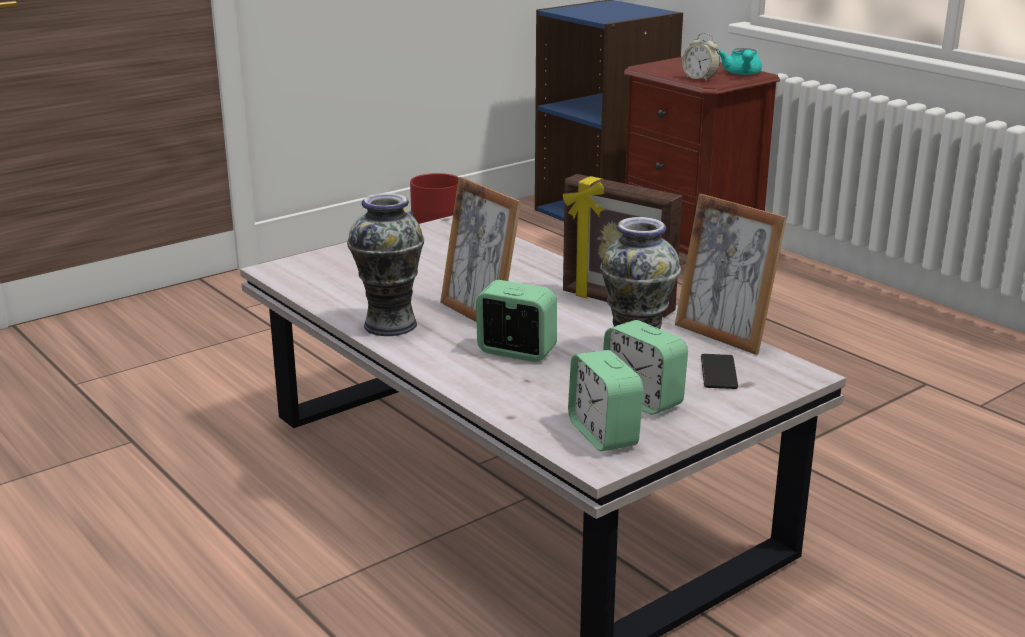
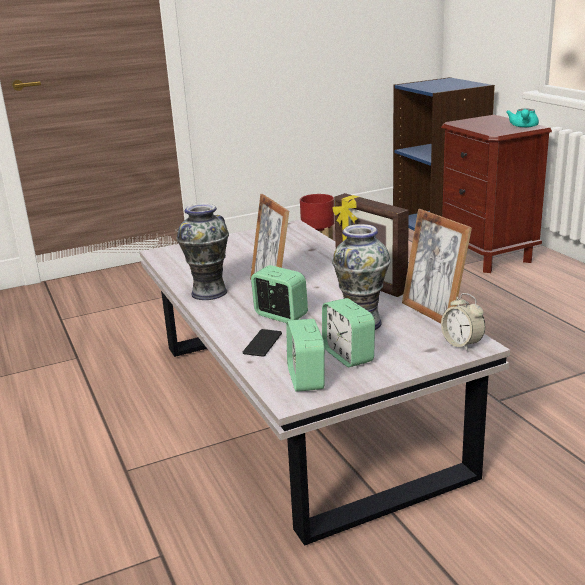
camera: 15 degrees right, 0 degrees up
alarm clock [682,33,720,82] -> alarm clock moved to [441,293,485,351]
phone [701,354,738,389] -> phone moved to [242,329,282,357]

